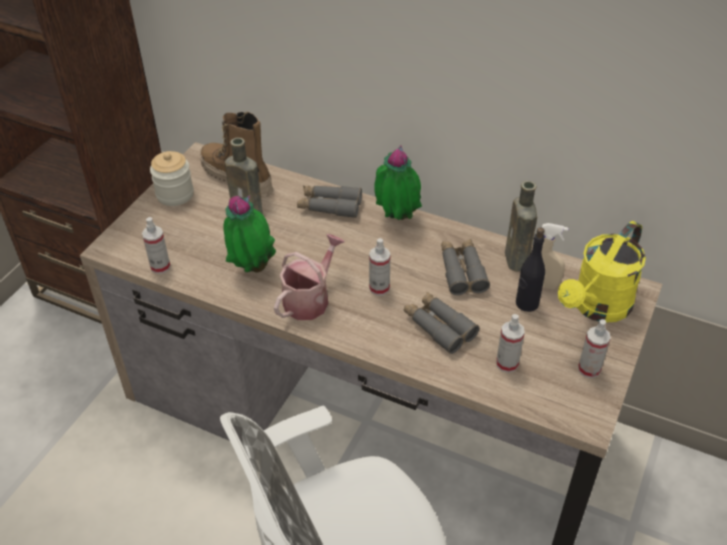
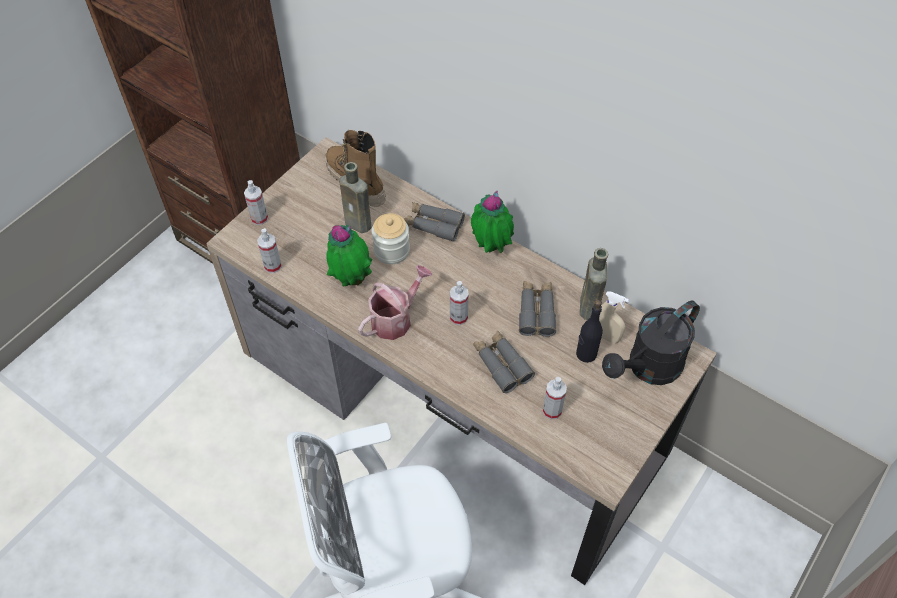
camera: 10 degrees right, 10 degrees up
jar [150,151,194,206] -> jar moved to [372,213,410,264]
yellow watering can [558,221,646,323] -> black watering can [602,300,700,385]
spray bottle [578,319,611,378] -> spray bottle moved to [244,180,268,225]

